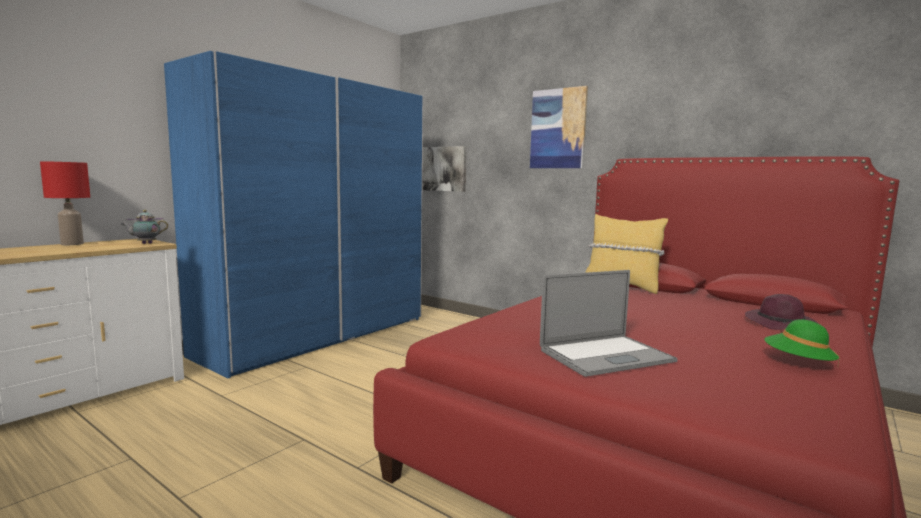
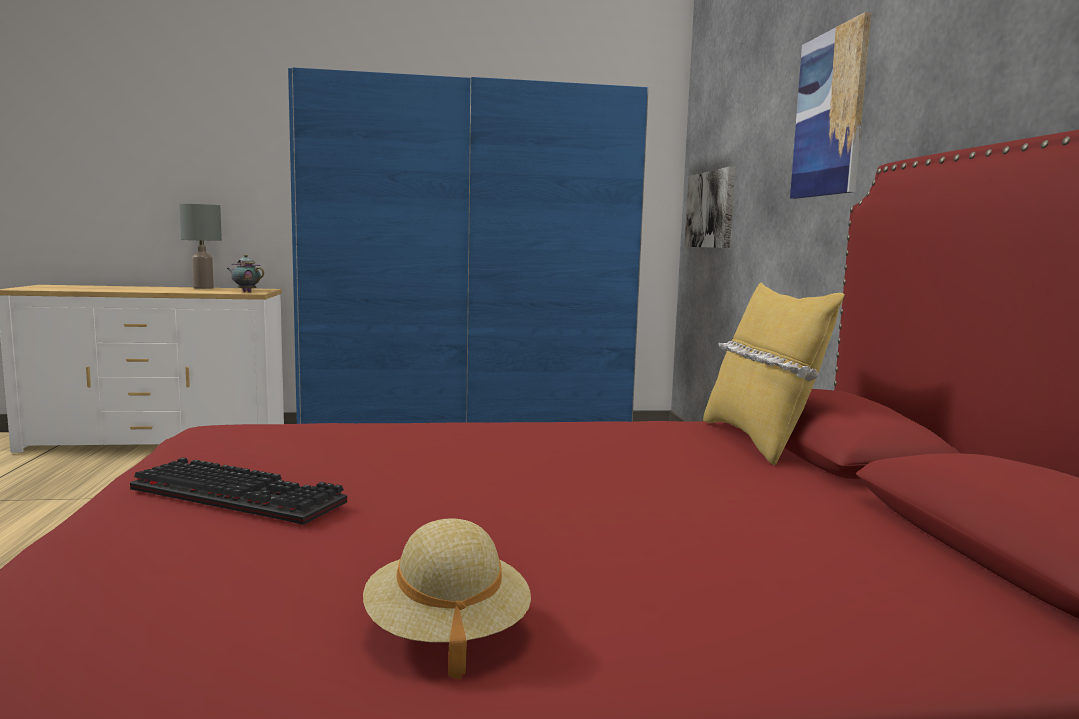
camera: 45 degrees right, 0 degrees up
red table lamp [40,161,90,245] -> grey table lamp [179,204,222,289]
laptop [540,270,678,377] -> keyboard [130,457,347,525]
purple hat [745,294,819,330] -> none
green hat [764,319,840,365] -> beige hat [363,518,531,679]

